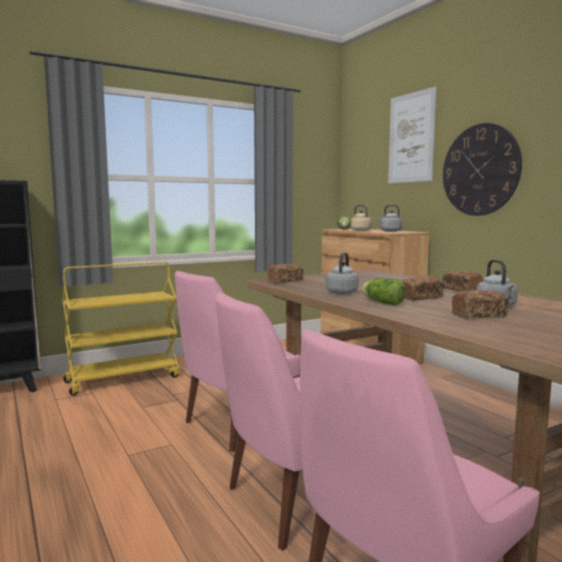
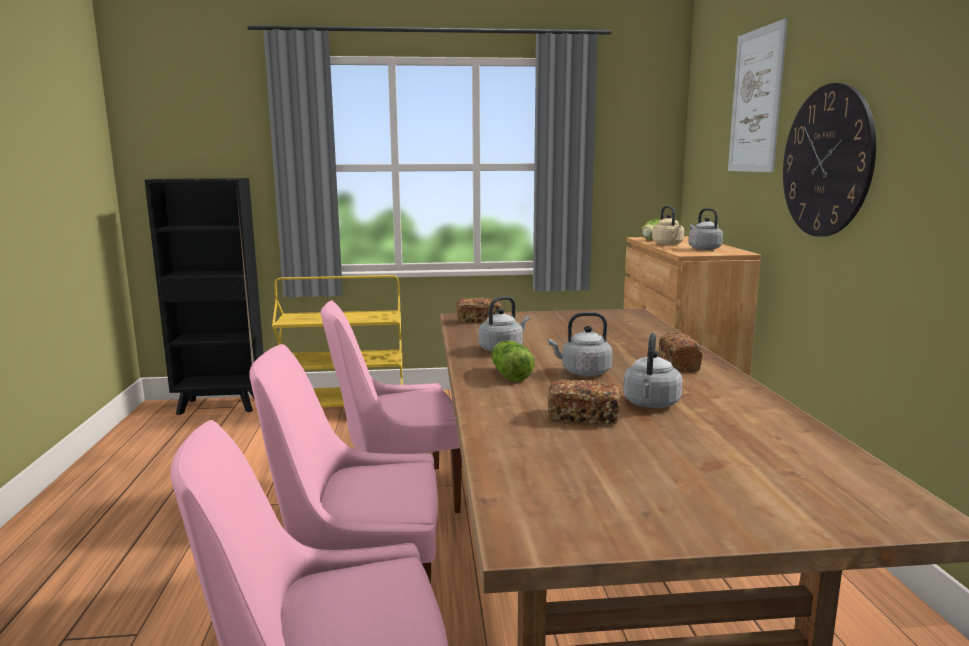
camera: 25 degrees right, 5 degrees up
bread [401,276,444,301] -> grey kettle [548,312,612,376]

